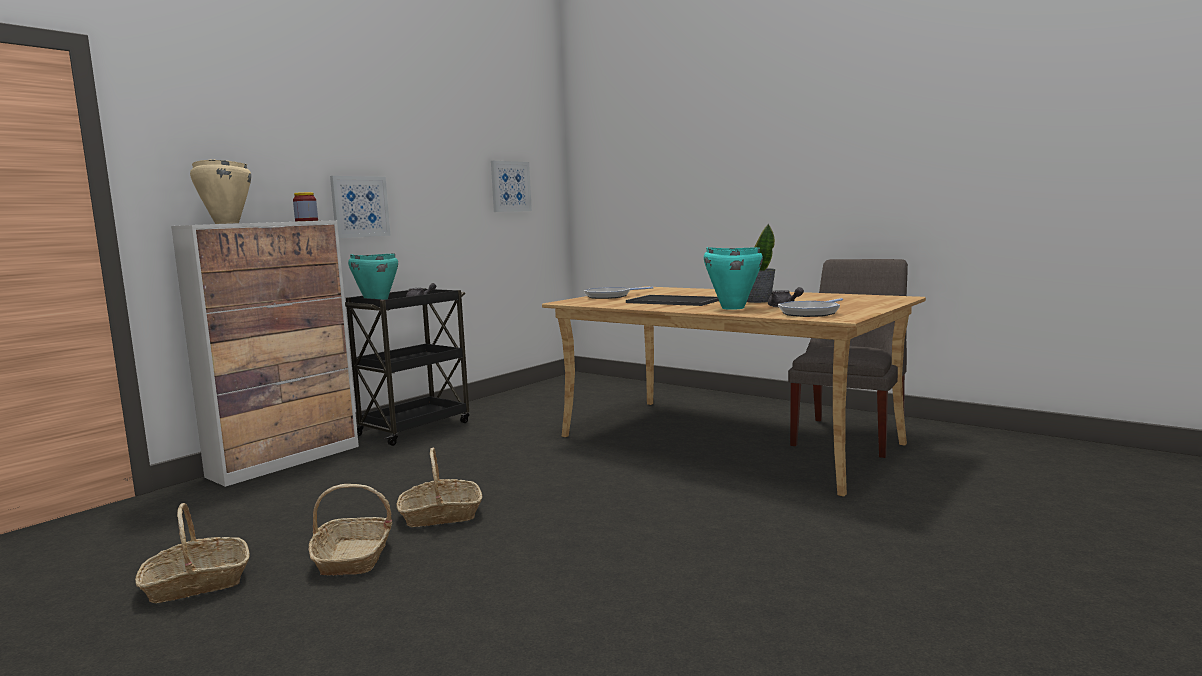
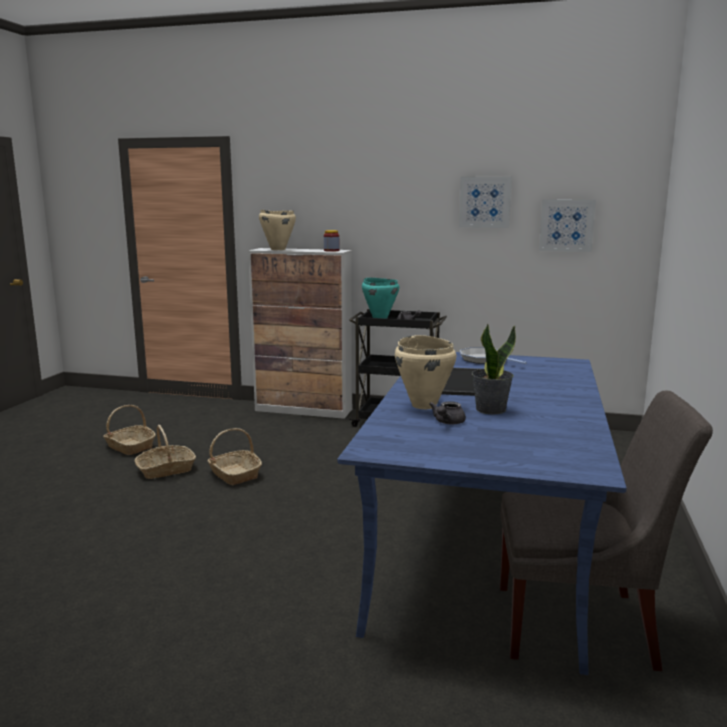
camera: 65 degrees right, 5 degrees up
picture [330,176,390,238] -> picture moved to [459,177,512,228]
beige dining table [542,286,926,497] -> blue dining table [337,352,627,675]
turquoise cooking pot [704,247,763,310] -> beige cooking pot [395,335,456,409]
frying pan [778,298,843,317] -> none

